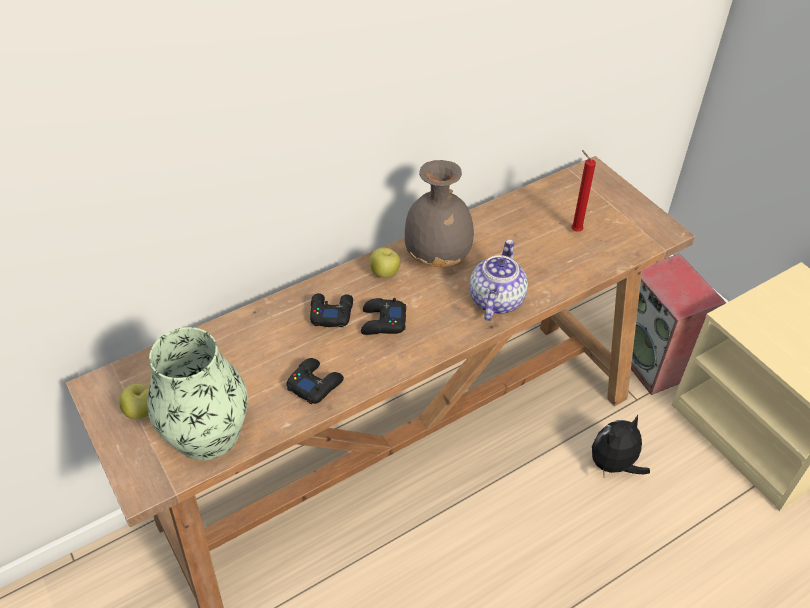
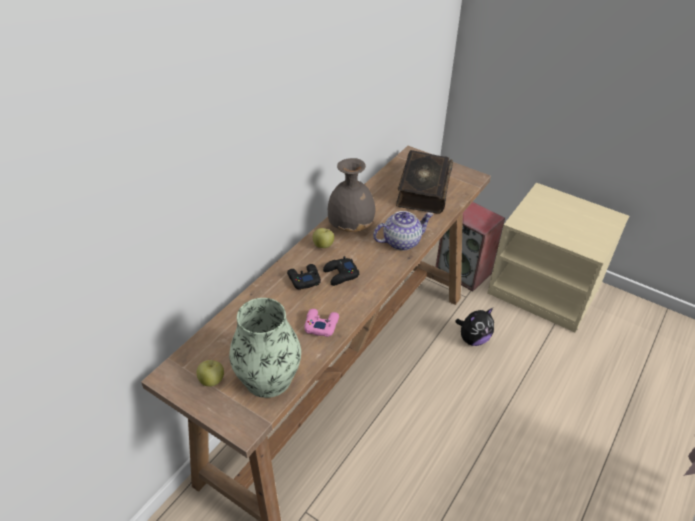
camera: 25 degrees left, 5 degrees down
black game controller [287,358,344,404] -> pink game controller [304,309,339,337]
teapot [469,239,528,321] -> teapot turned 75 degrees clockwise [373,211,433,251]
red candle [571,150,596,232] -> book [396,150,453,214]
plush toy [592,415,650,474] -> plush toy turned 150 degrees counterclockwise [455,308,494,346]

